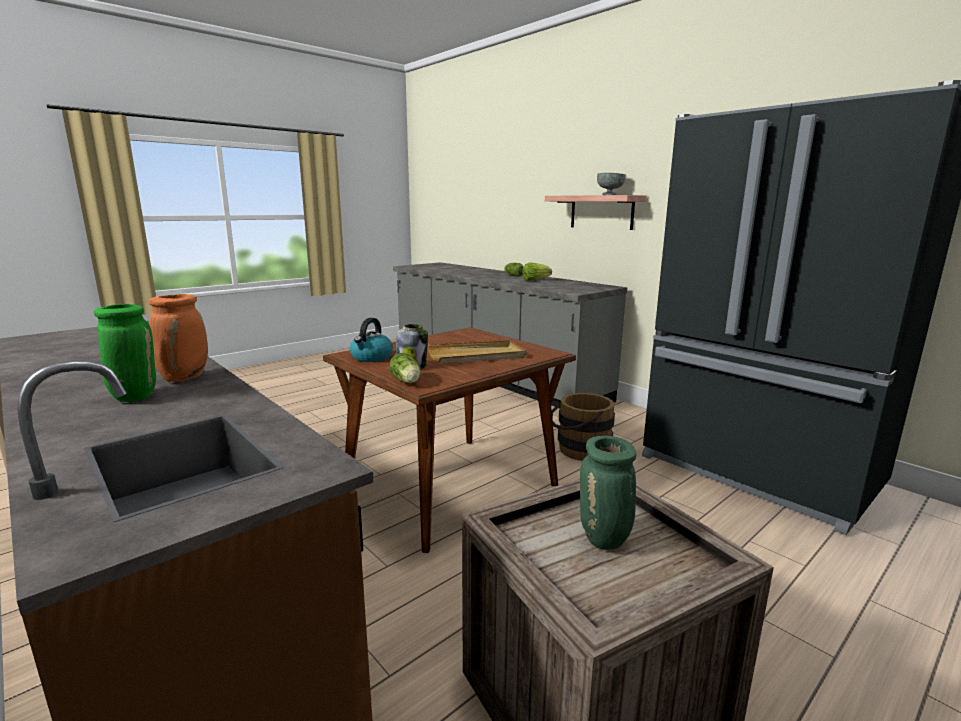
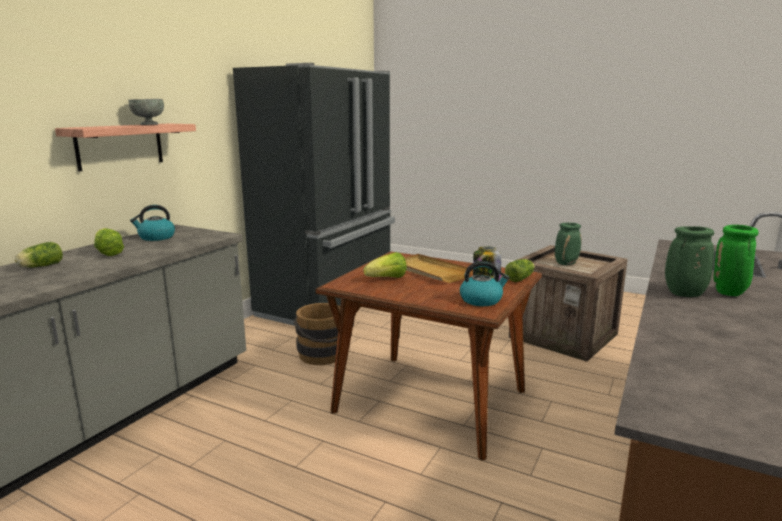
camera: 110 degrees left, 0 degrees up
orange vase [149,294,208,382] -> green vase [665,226,714,297]
none -> kettle [130,205,175,241]
none -> lettuce [363,252,407,278]

